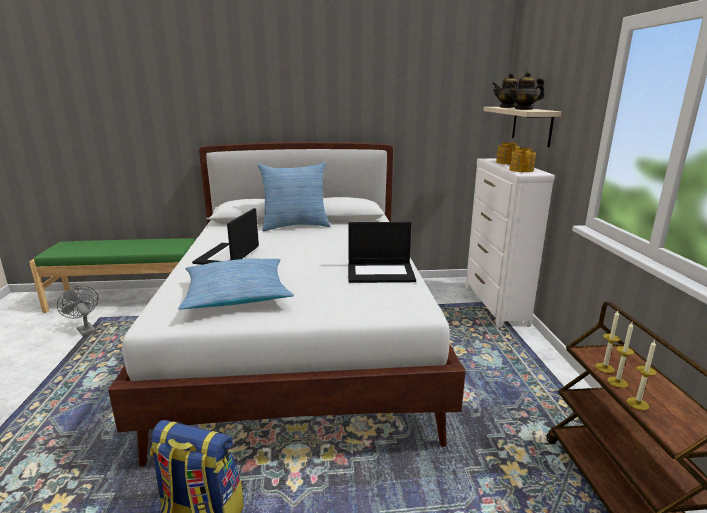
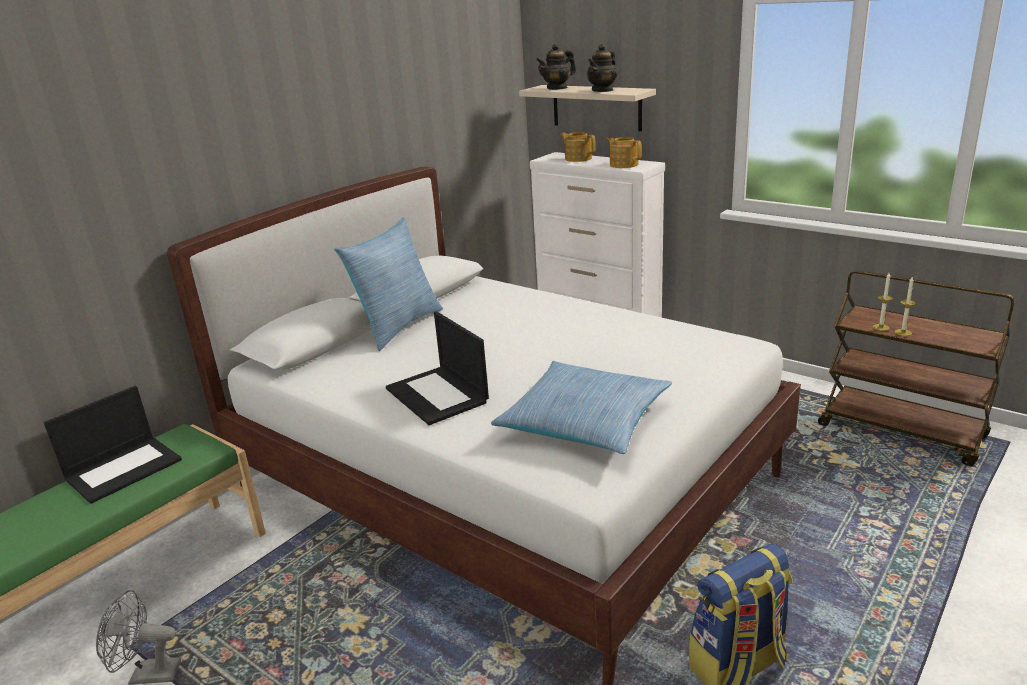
camera: 45 degrees left, 5 degrees up
laptop [348,222,416,283] -> laptop moved to [44,386,182,504]
candle [627,340,657,410] -> none

